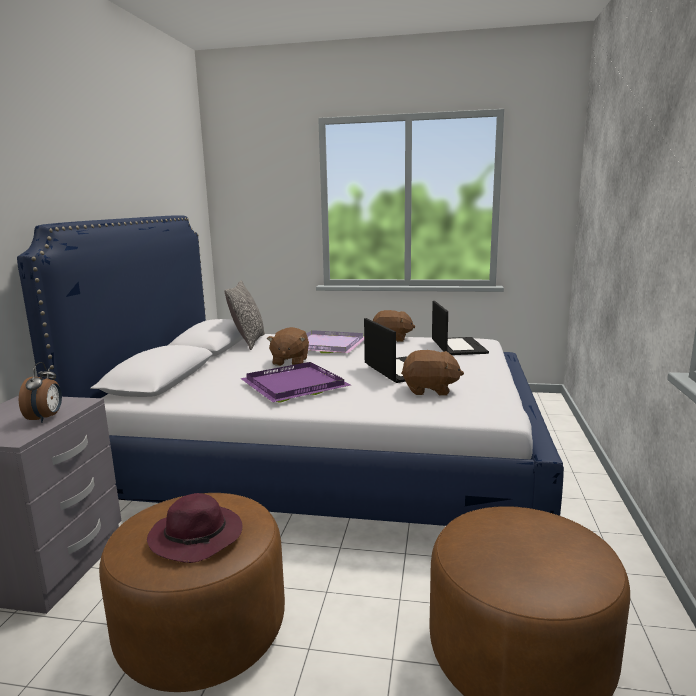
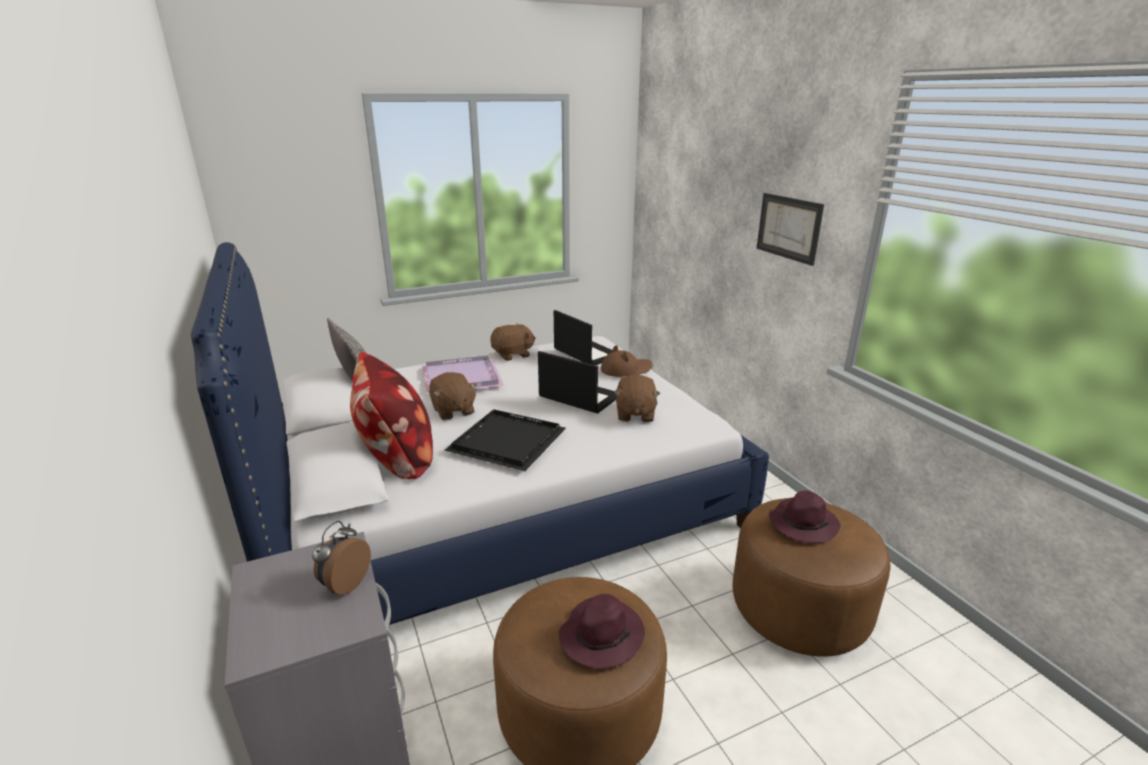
camera: 35 degrees left, 10 degrees up
alarm clock [19,362,62,423] -> alarm clock turned 120 degrees counterclockwise [312,521,371,595]
purple tray [240,362,350,403] -> black tray [444,409,566,471]
brown plush toy [401,350,464,396] -> brown plush toy turned 120 degrees clockwise [614,374,660,422]
none -> pillow [350,352,433,479]
none -> brown hat [601,345,653,377]
none -> picture [756,193,824,266]
none -> purple hat [769,491,841,543]

